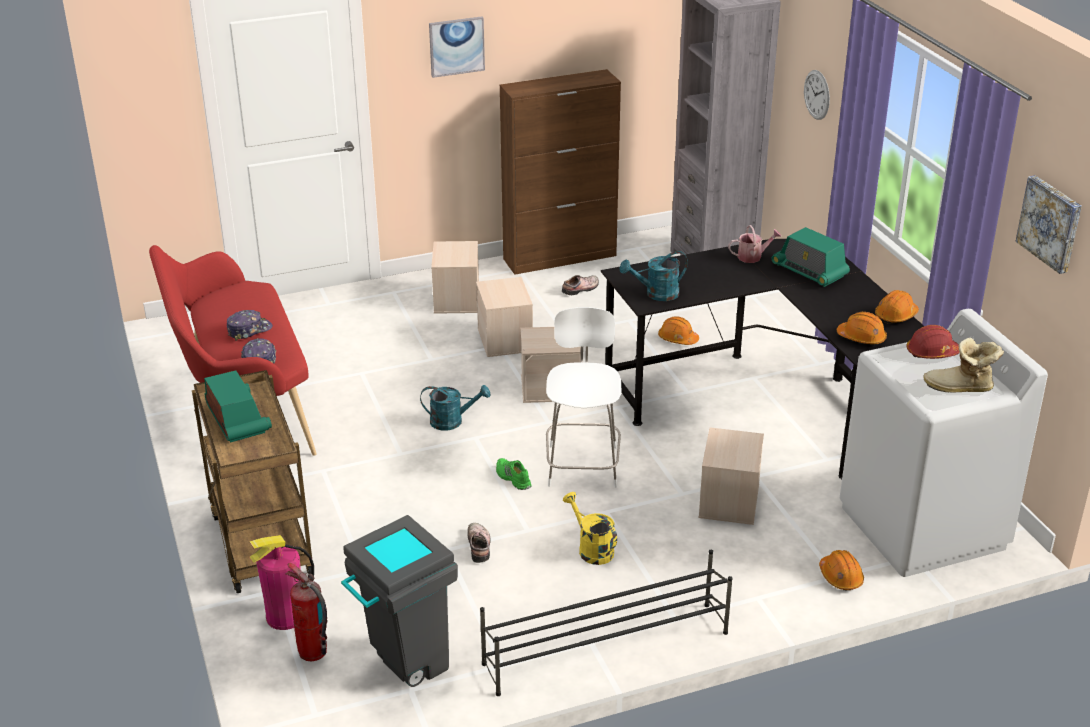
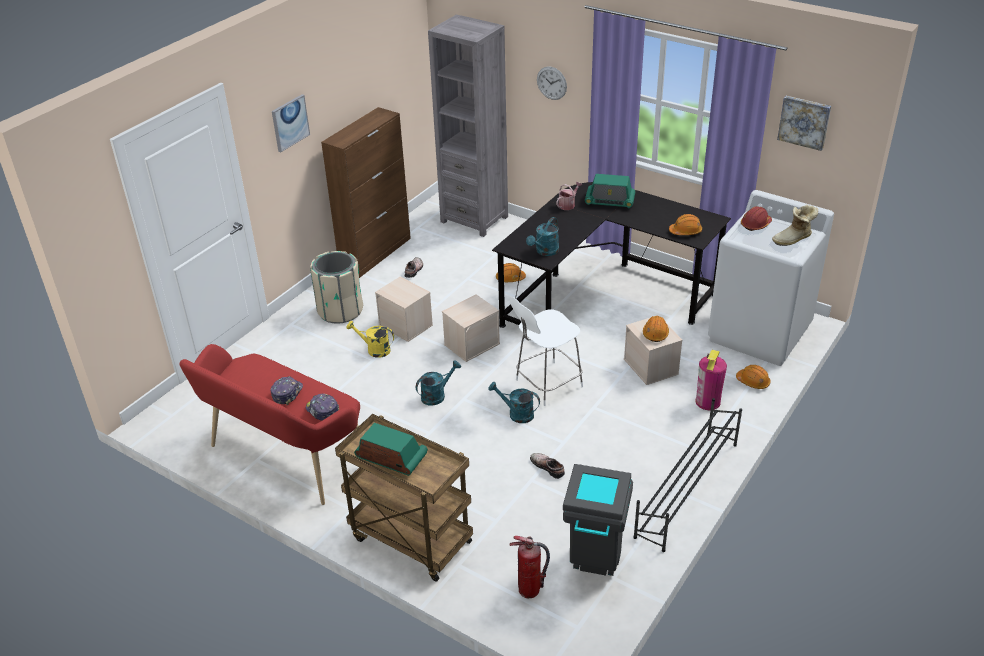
camera: 35 degrees left, 5 degrees up
fire extinguisher [249,535,314,630] -> fire extinguisher moved to [695,350,727,410]
beige storage box [431,241,479,314] -> beige trash can [310,251,363,324]
green shoe [496,458,532,490] -> turquoise watering can [488,382,540,423]
white chair [546,307,622,488] -> white chair turned 90 degrees counterclockwise [510,297,583,406]
yellow watering can [563,492,617,565] -> yellow watering can moved to [346,321,394,358]
orange hard hat [875,290,919,324] -> orange hard hat moved to [643,316,669,342]

